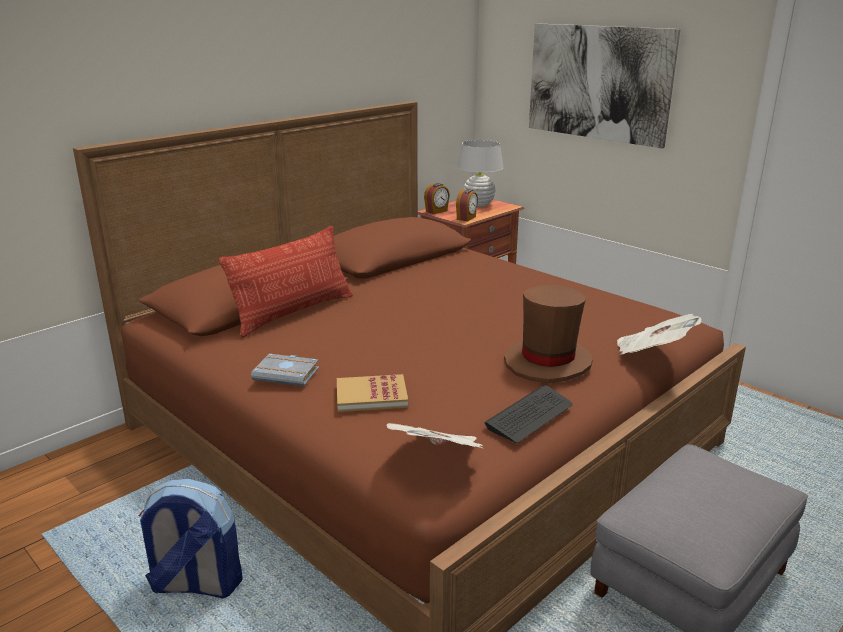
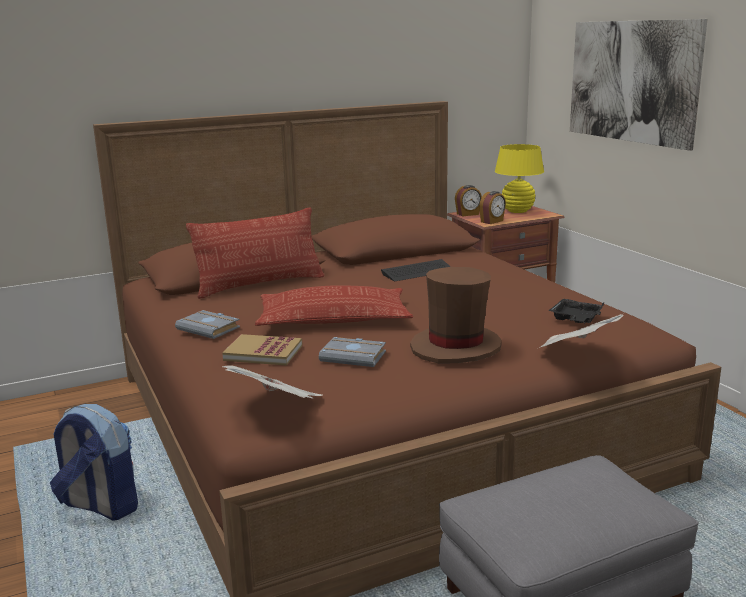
camera: 20 degrees right, 5 degrees down
white table lamp [457,140,504,207] -> yellow table lamp [495,144,544,213]
keyboard [484,385,573,443] -> keyboard moved to [381,259,451,281]
none -> pillow [255,285,413,326]
none -> grey book [319,337,386,367]
none -> black tray [549,299,604,324]

